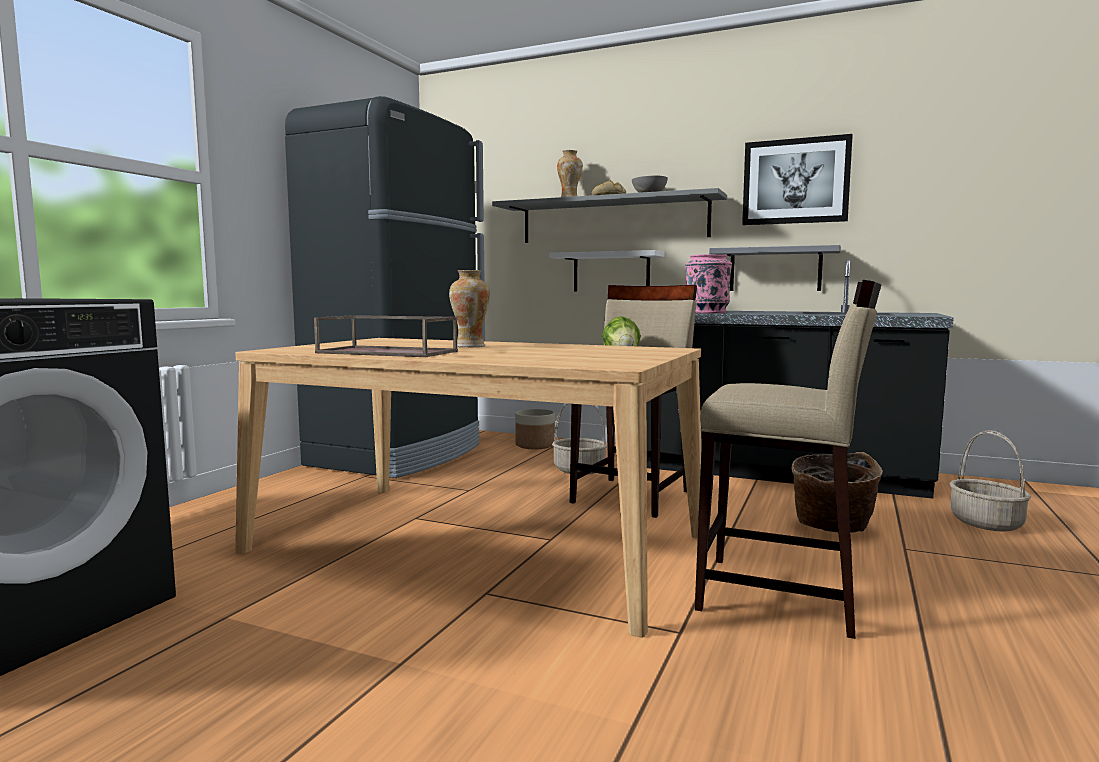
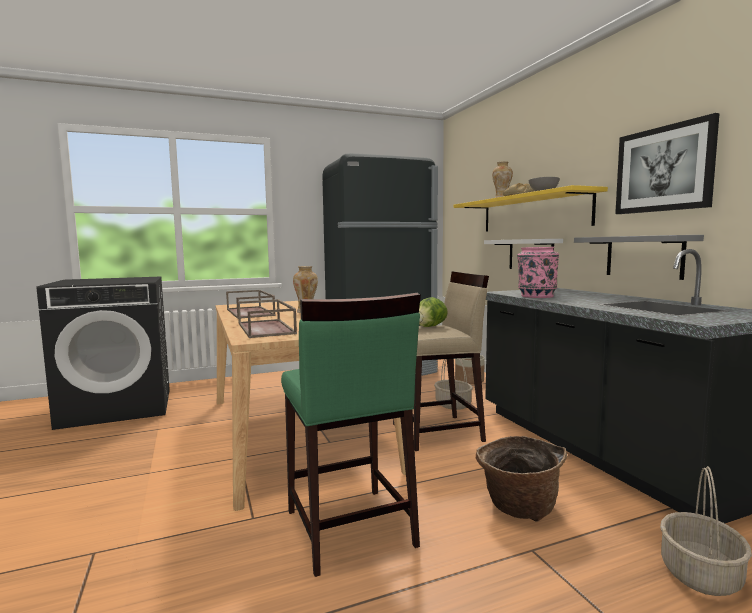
camera: 45 degrees right, 0 degrees up
grey shelf [492,188,727,243] -> yellow shelf [453,185,608,232]
beige stool [695,280,881,639] -> green stool [281,293,421,577]
none -> brown tray [238,299,297,338]

